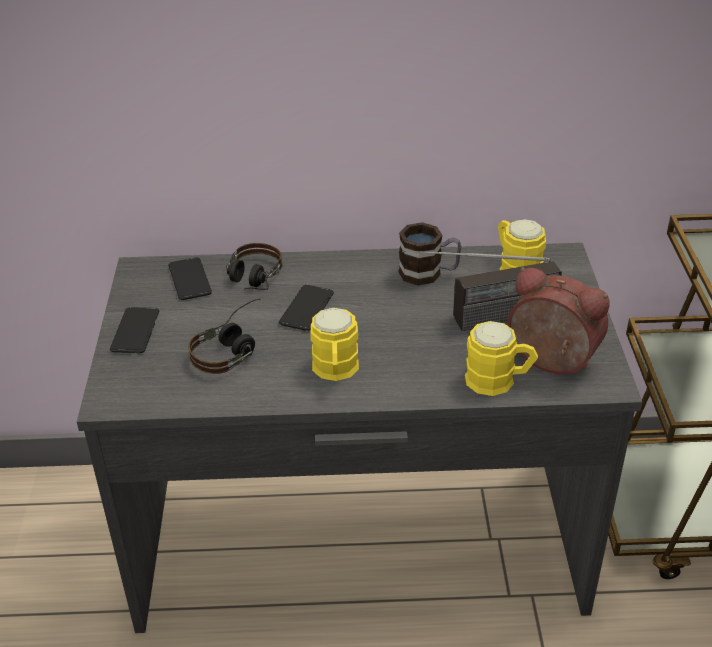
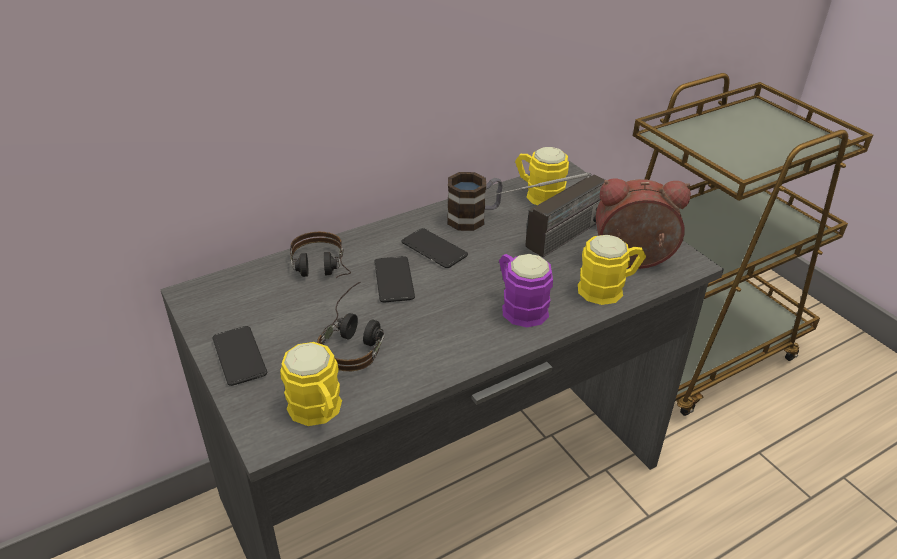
camera: 30 degrees left, 0 degrees up
phone [168,257,212,300] -> phone moved to [401,228,468,268]
yellow mug [311,308,359,381] -> yellow mug moved to [280,342,342,426]
none -> purple mug [499,254,553,327]

